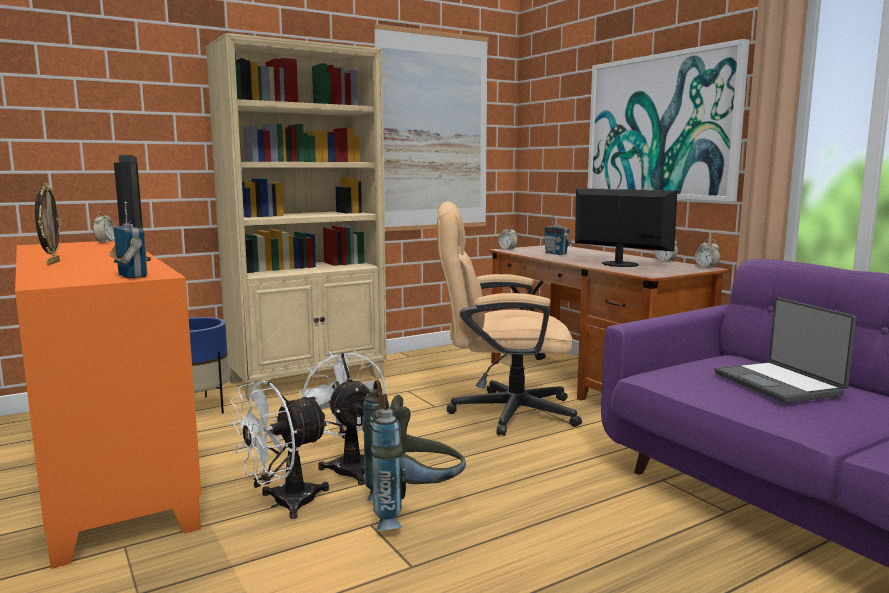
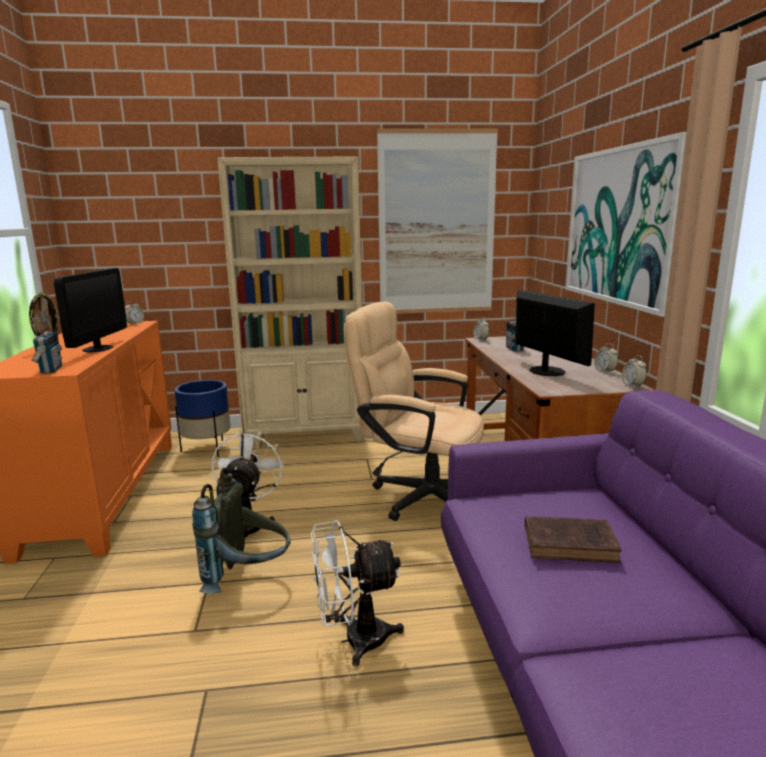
camera: 25 degrees right, 5 degrees up
white fan [229,380,329,519] -> white fan moved to [311,520,404,666]
laptop [715,297,856,403] -> brown book [525,516,622,563]

